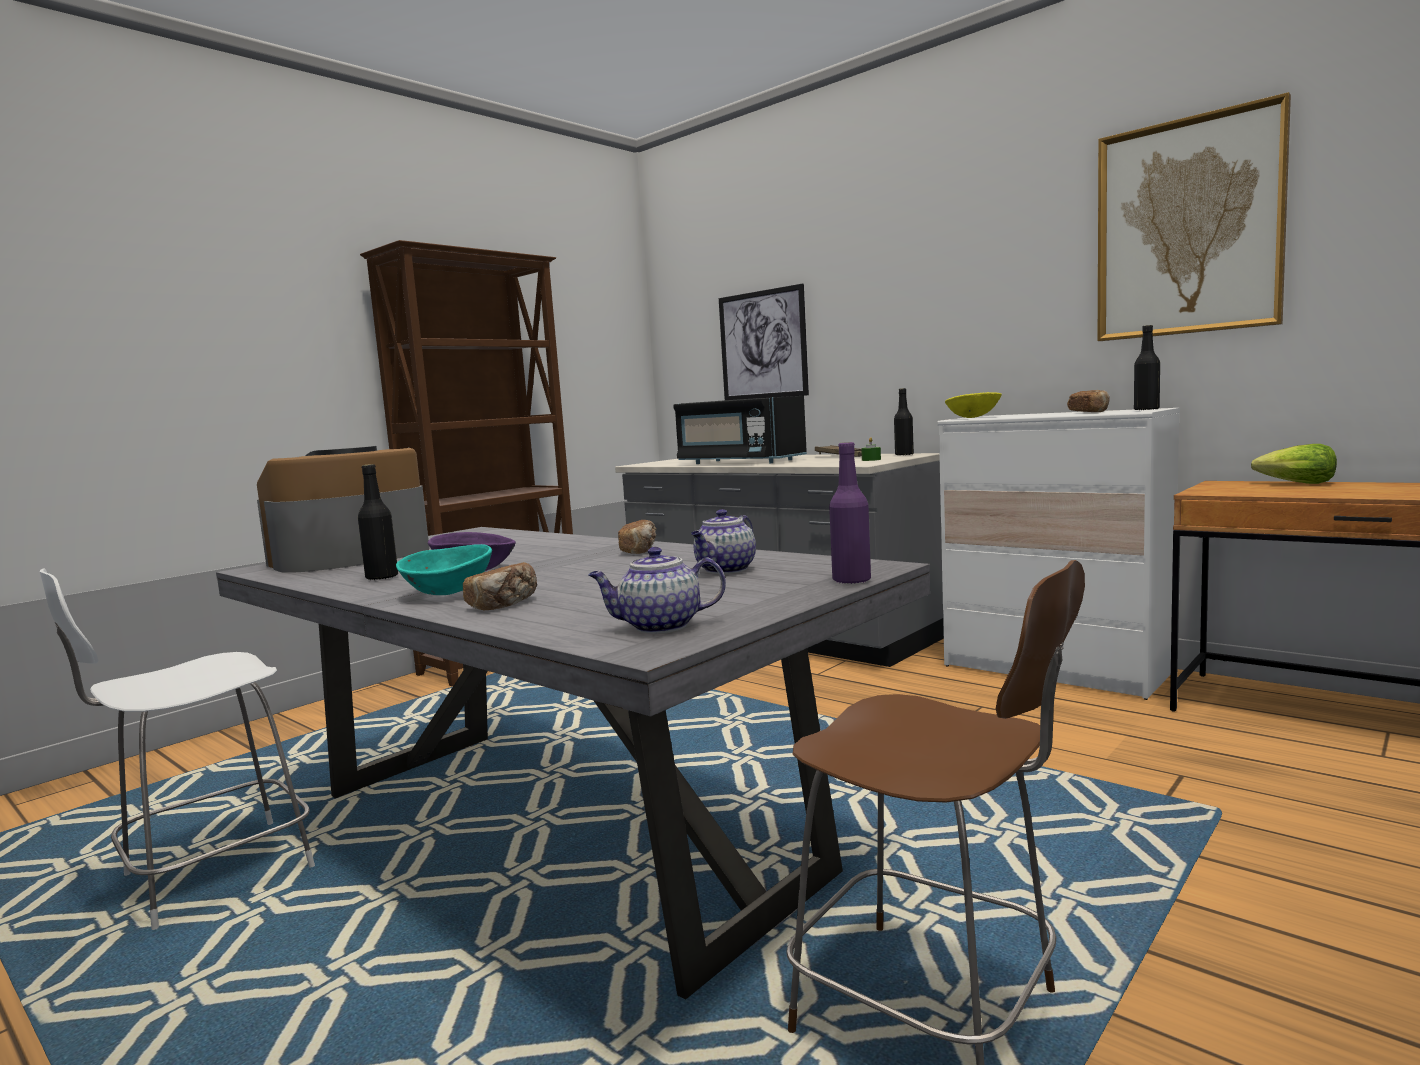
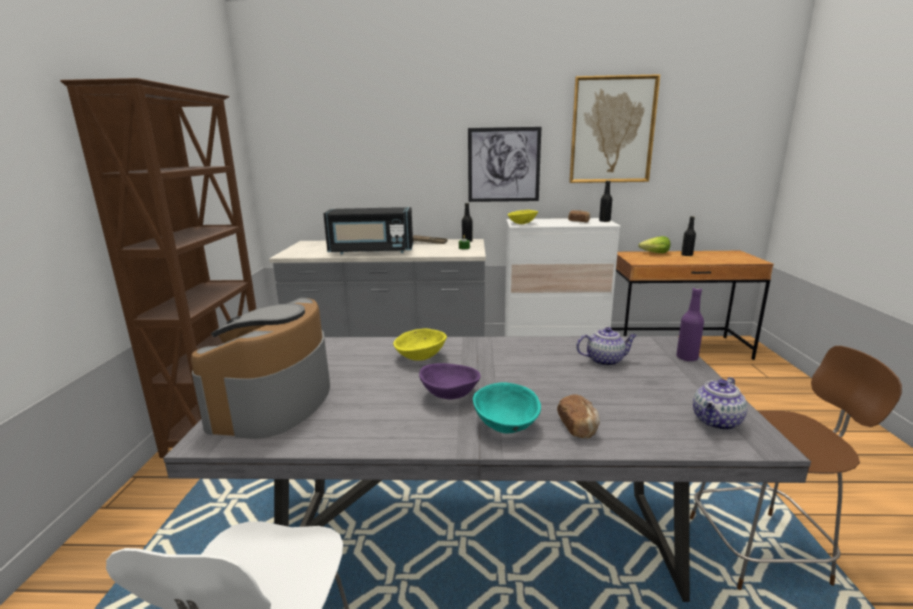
camera: 40 degrees left, 10 degrees up
black bottle [358,464,398,581] -> black bottle moved to [681,216,696,256]
bread [618,520,657,554] -> none
teapot [691,509,756,574] -> teapot turned 90 degrees counterclockwise [576,327,637,366]
picture [719,284,809,400] -> picture moved to [468,127,541,202]
none -> yellow bowl [393,329,447,361]

